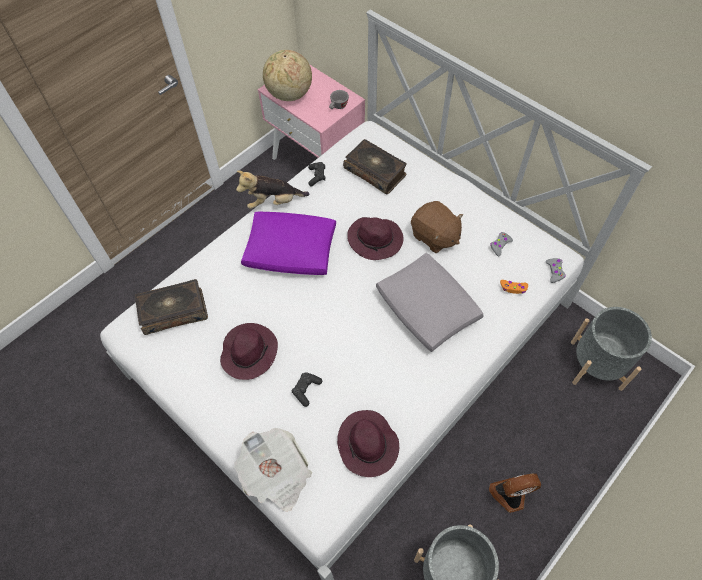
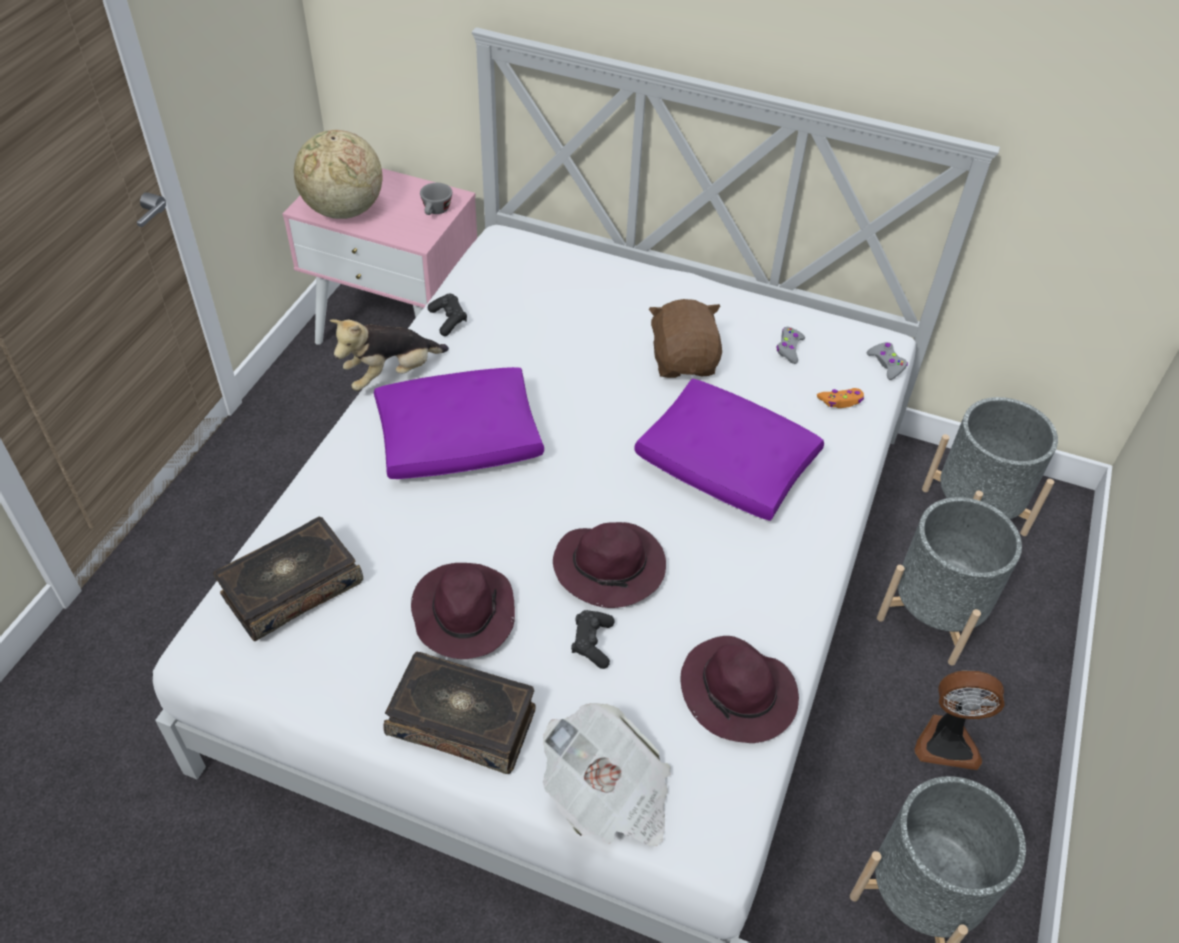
camera: 25 degrees left, 10 degrees down
book [343,139,407,194] -> book moved to [383,652,535,774]
purple hat [347,217,404,260] -> purple hat moved to [553,522,666,608]
grey pillow [376,253,484,352] -> purple pillow [634,379,824,521]
brown plush toy [411,201,463,253] -> brown plush toy turned 120 degrees counterclockwise [649,299,722,378]
fan [489,473,541,513] -> fan turned 135 degrees counterclockwise [914,671,1004,770]
none -> grey planter [877,497,1022,665]

